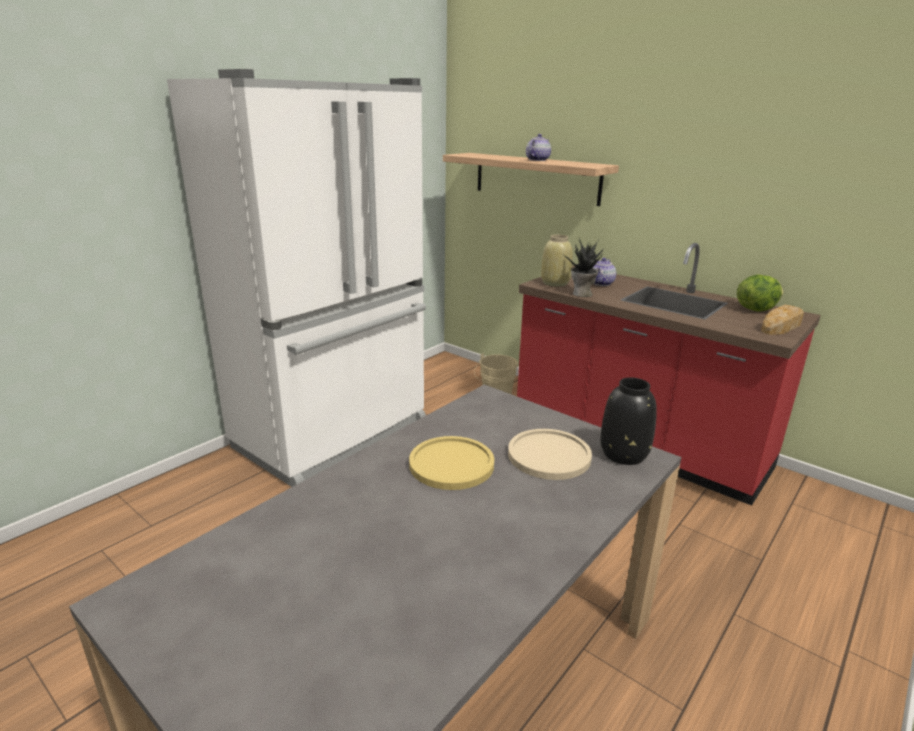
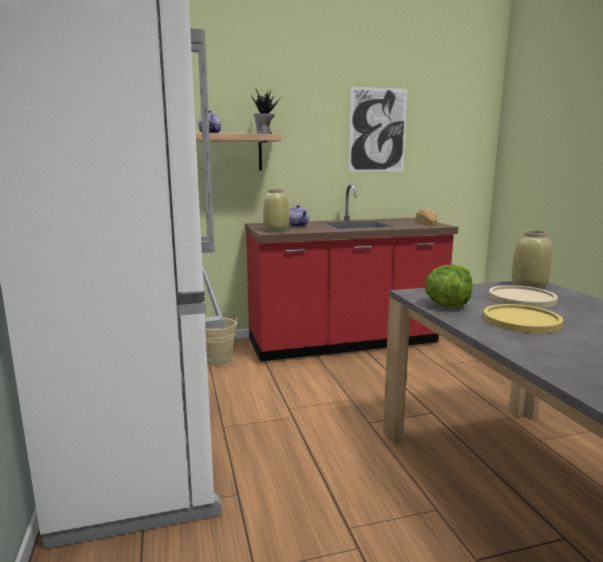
camera: 55 degrees left, 10 degrees down
potted plant [565,238,604,297] -> potted plant moved to [251,88,281,134]
black vase [600,377,657,465] -> beige vase [511,230,552,289]
lettuce [737,274,784,311] -> lettuce moved to [425,265,472,308]
none -> picture [349,87,407,171]

